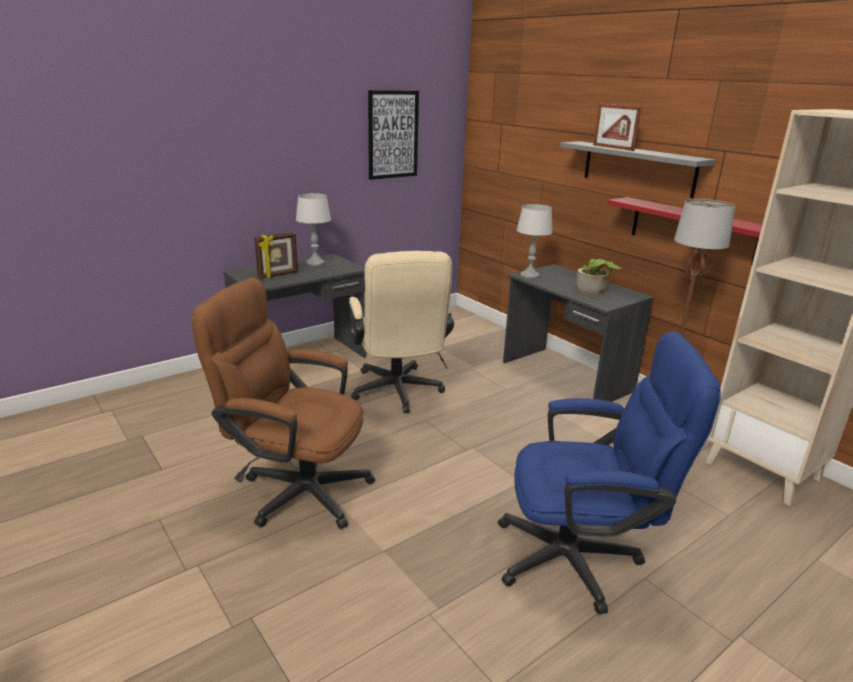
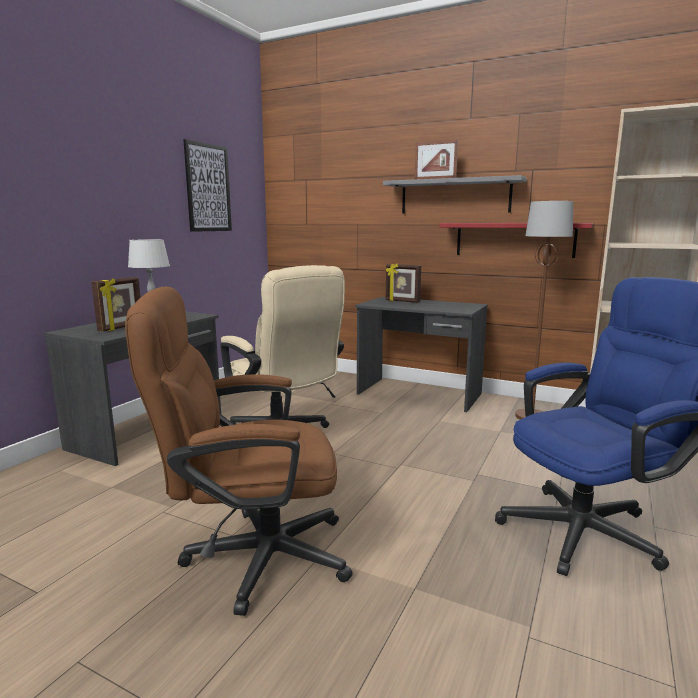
camera: 25 degrees left, 10 degrees down
grey table lamp [517,204,553,279] -> none
potted plant [576,259,623,294] -> none
none -> picture frame [386,264,421,303]

